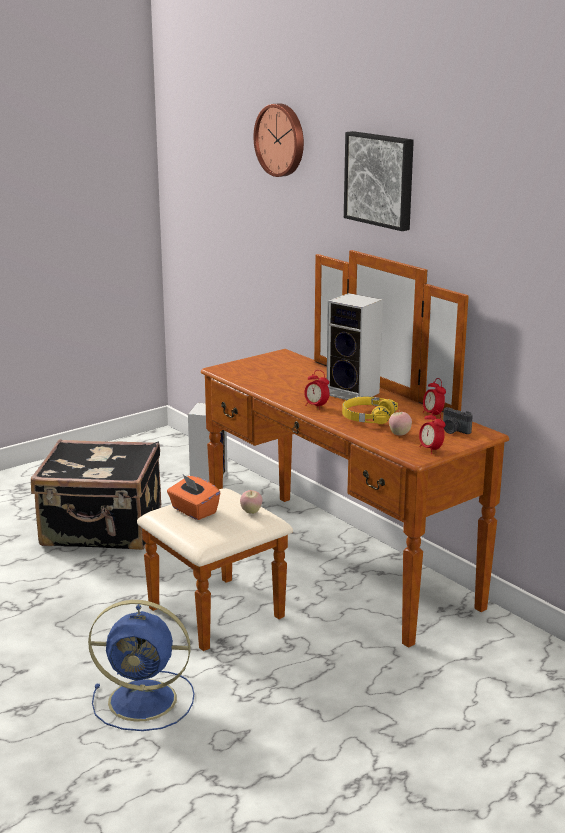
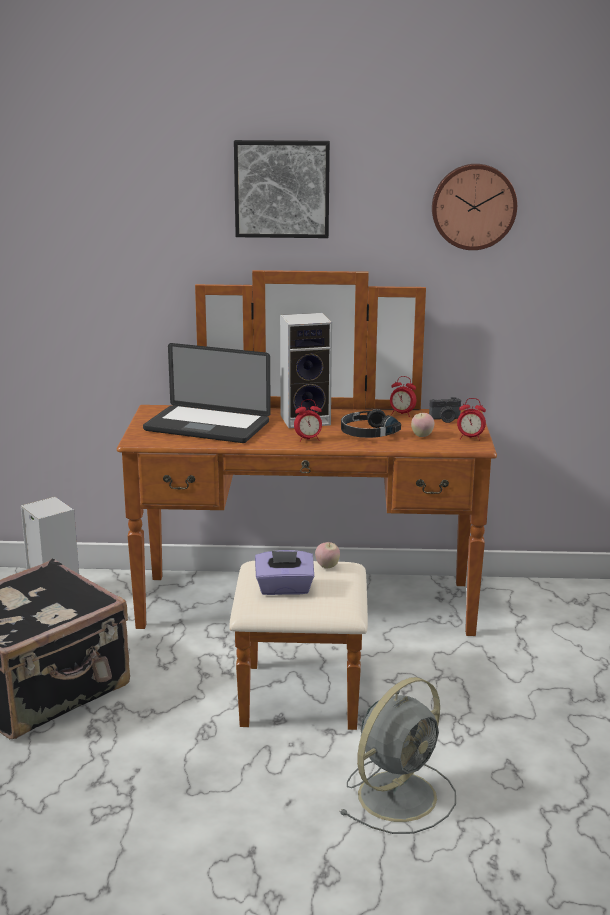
camera: 50 degrees left, 0 degrees up
blue fan [88,600,194,731] -> grey fan [339,677,456,834]
orange tissue box [167,475,220,520] -> purple tissue box [255,550,314,595]
wall clock [253,103,304,177] -> wall clock moved to [432,164,517,250]
yellow headphones [342,397,398,424] -> black headphones [341,409,401,438]
none -> laptop [143,343,271,443]

